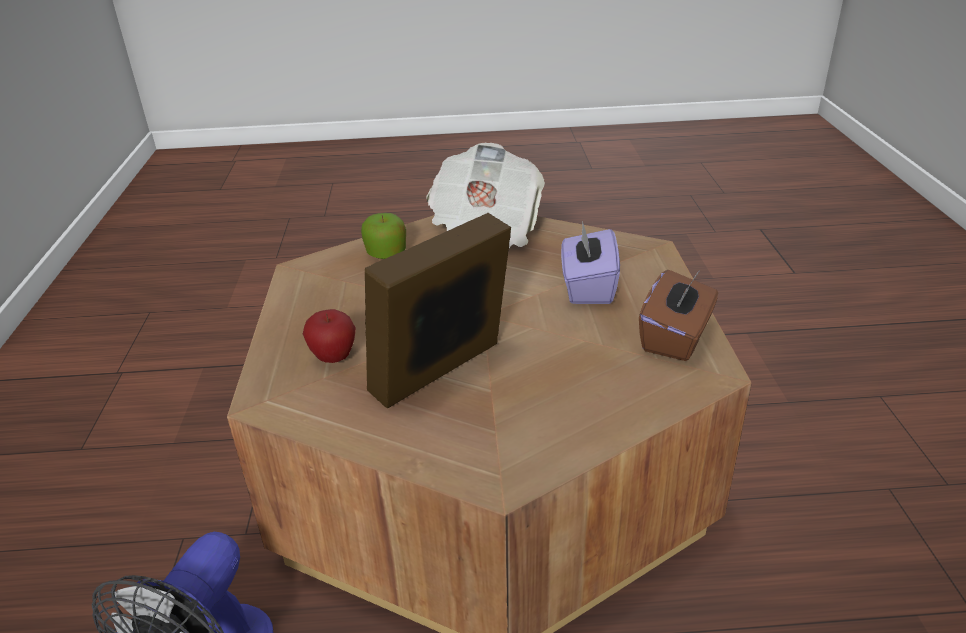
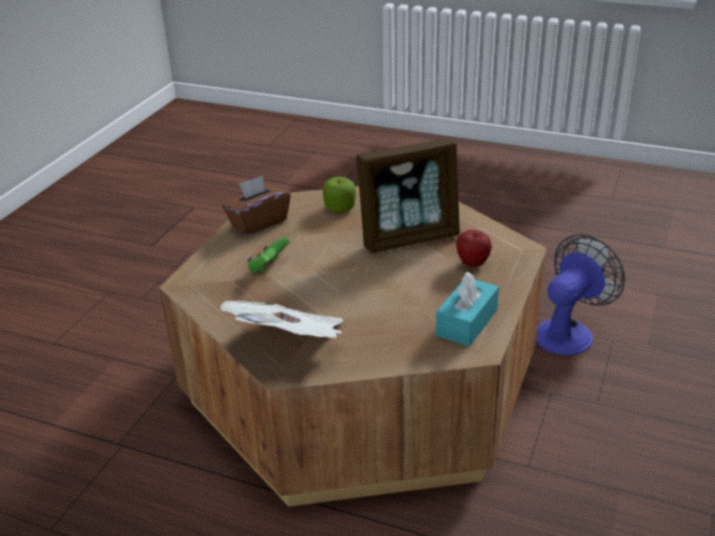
camera: 155 degrees left, 0 degrees up
apple [361,213,406,259] -> apple moved to [323,177,356,213]
purple tissue box [561,221,620,304] -> green game controller [247,237,289,273]
none -> turquoise tissue box [436,272,499,347]

